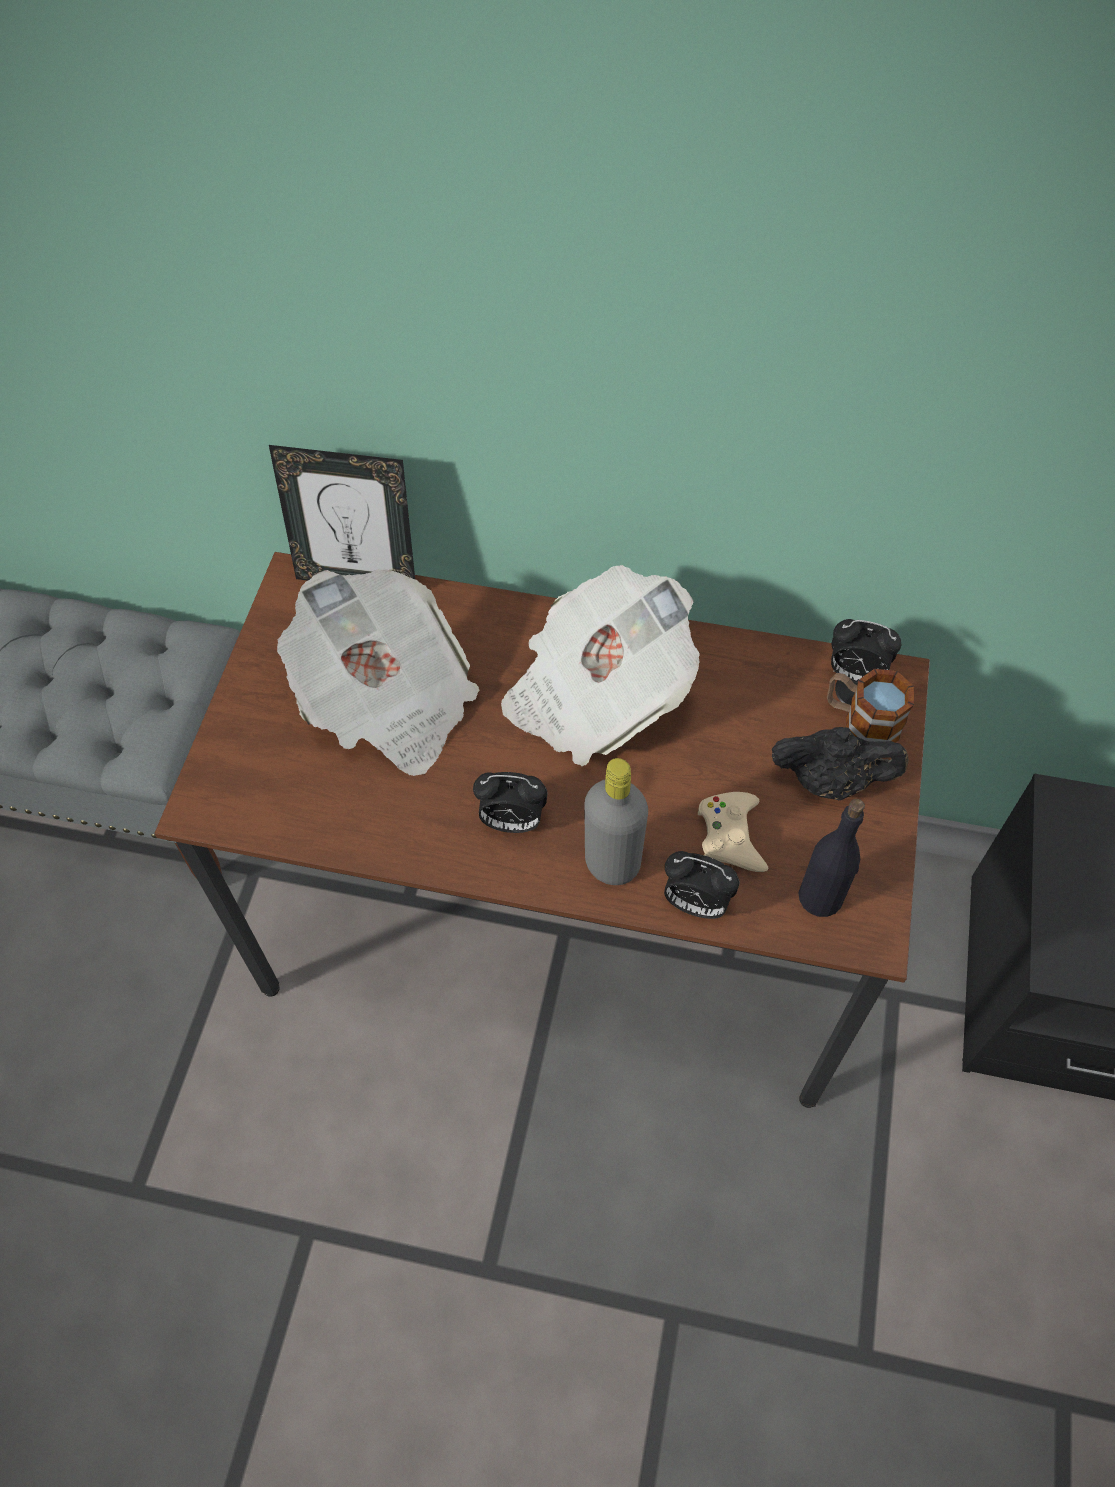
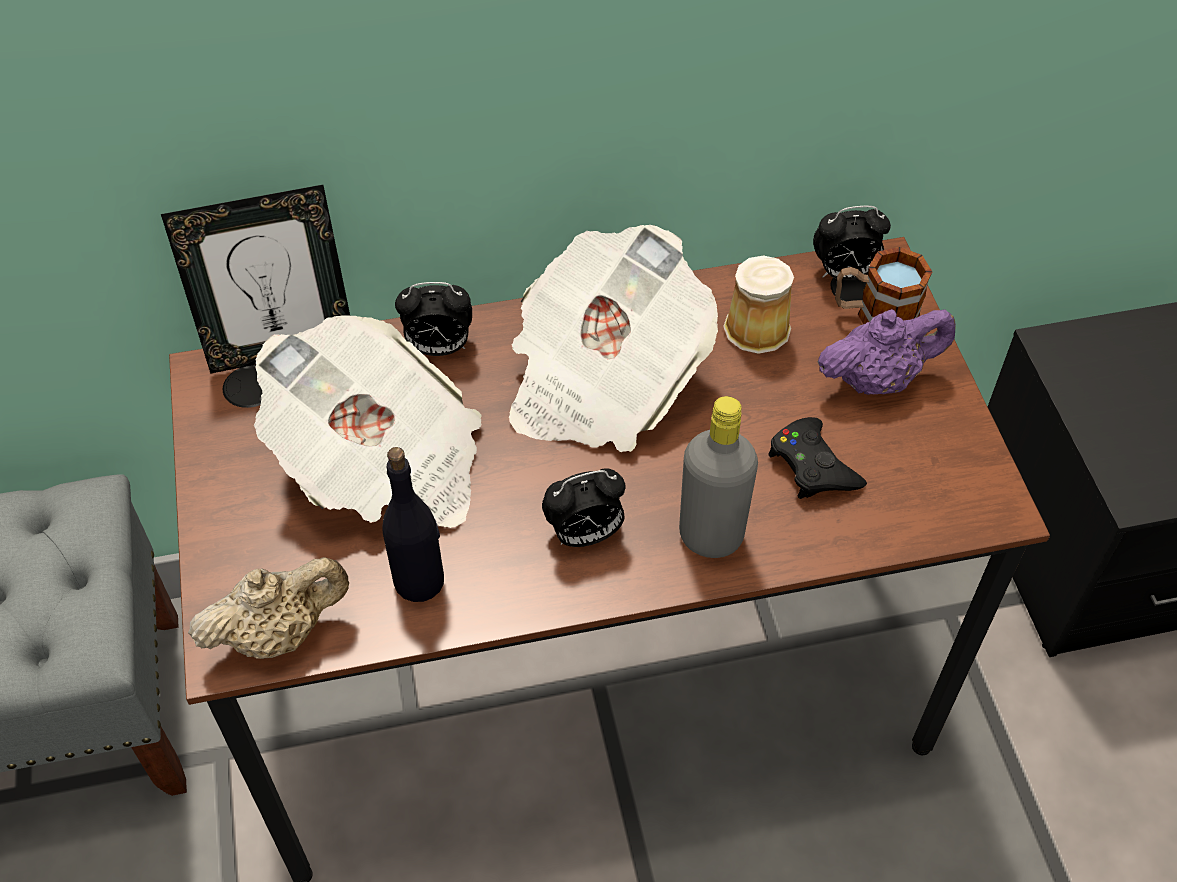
camera: 25 degrees left, 5 degrees down
alarm clock [664,851,740,919] -> alarm clock moved to [395,282,472,356]
beige game controller [698,792,768,872] -> black game controller [768,417,867,499]
black teapot [772,727,909,800] -> purple teapot [818,309,956,395]
black bottle [798,799,865,917] -> black bottle moved to [382,447,444,602]
none -> beige teapot [188,557,349,659]
none -> mug [723,255,794,354]

